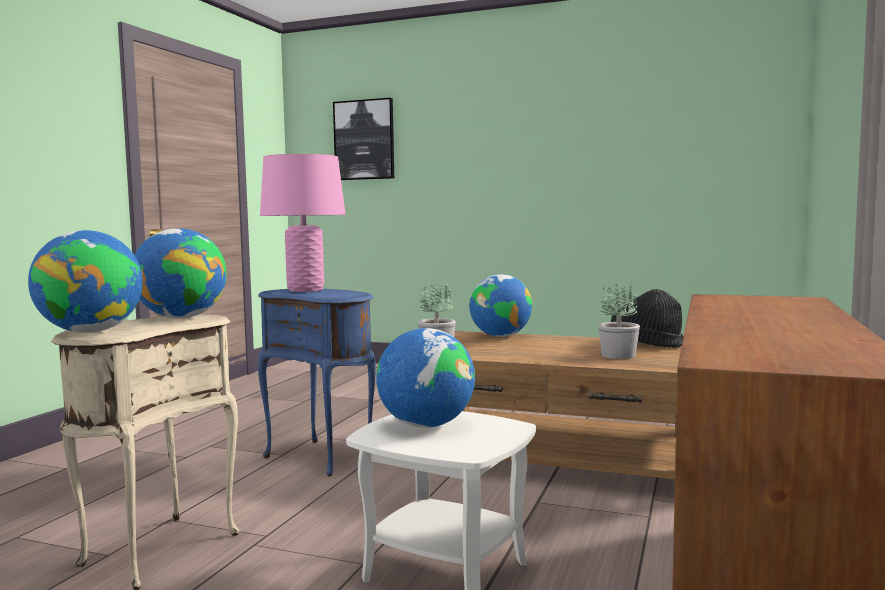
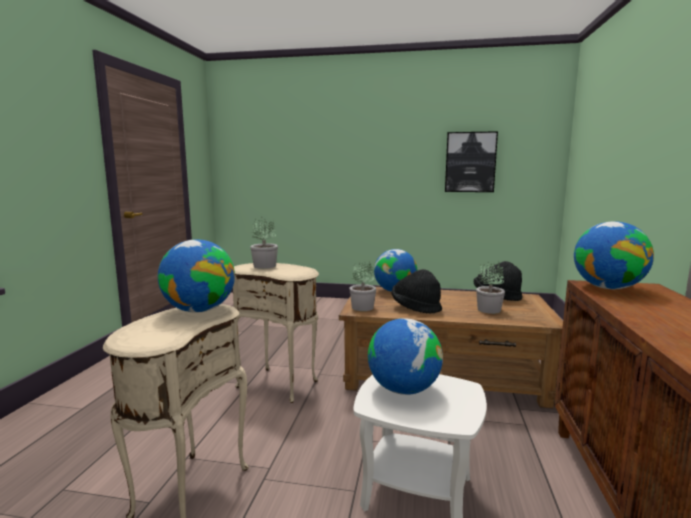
camera: 10 degrees left, 5 degrees up
globe [28,230,143,333] -> globe moved to [574,221,654,289]
blue side table [258,289,376,477] -> beige side table [233,263,319,403]
pink table lamp [260,154,346,292] -> potted plant [250,217,278,269]
picture [333,98,394,180] -> picture moved to [445,131,498,192]
none -> black hat [392,269,442,314]

